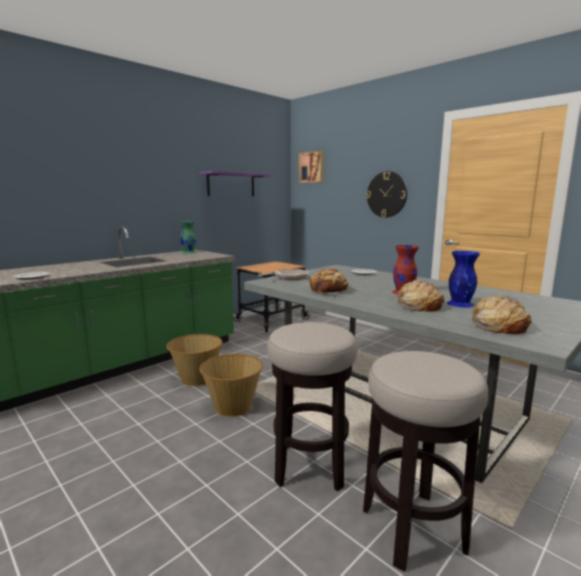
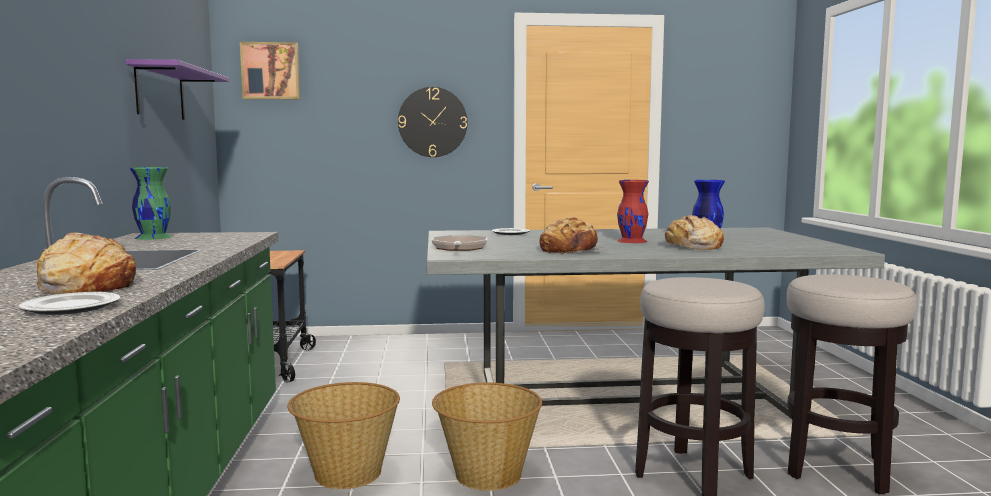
camera: 50 degrees left, 5 degrees down
bread [472,295,532,334] -> bread moved to [36,232,136,294]

